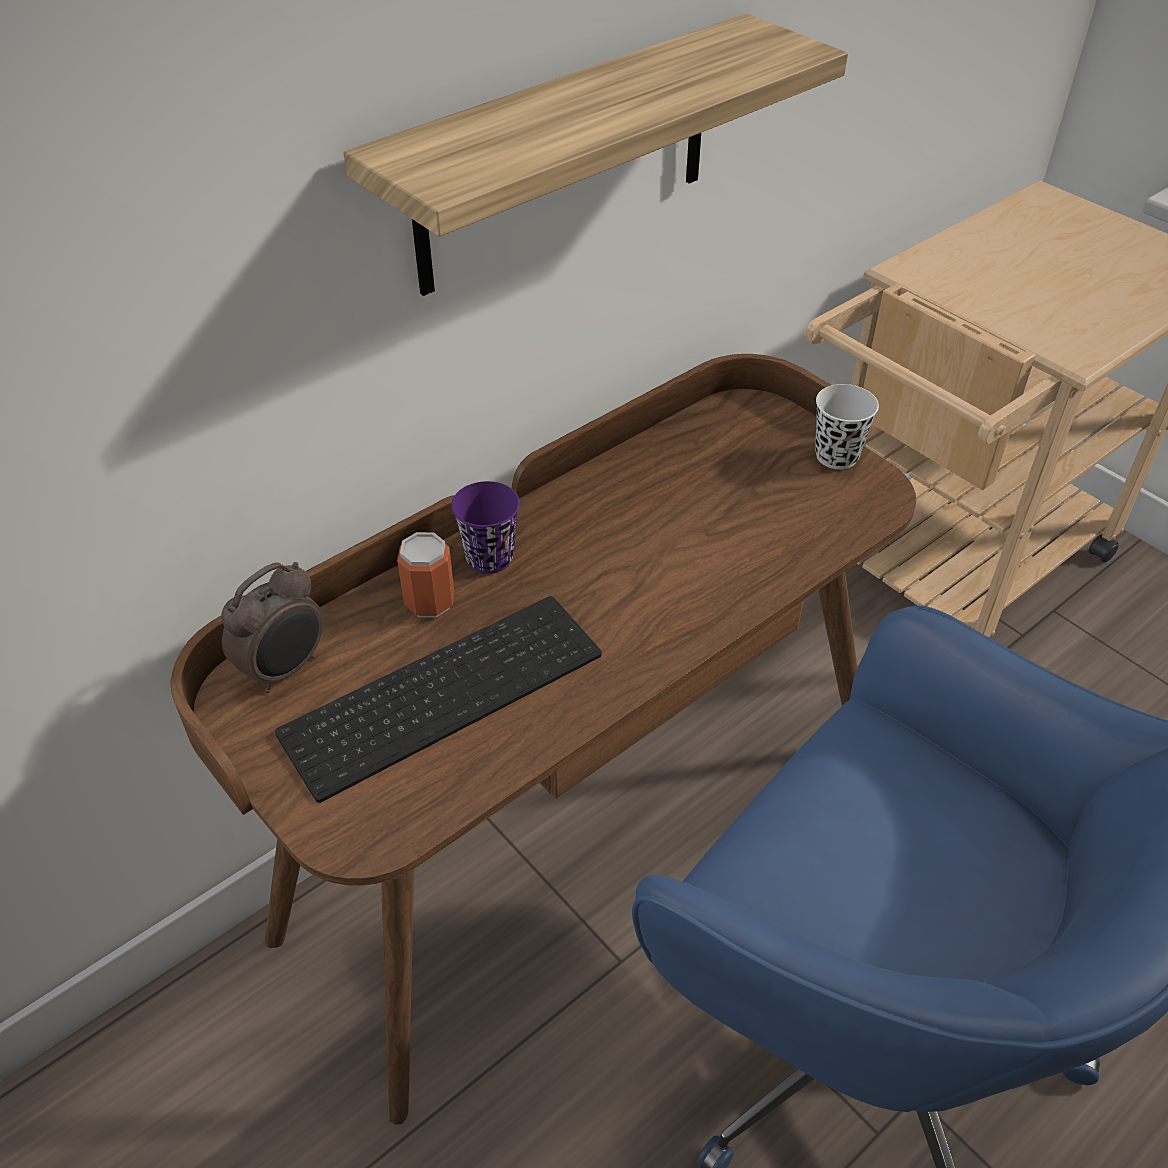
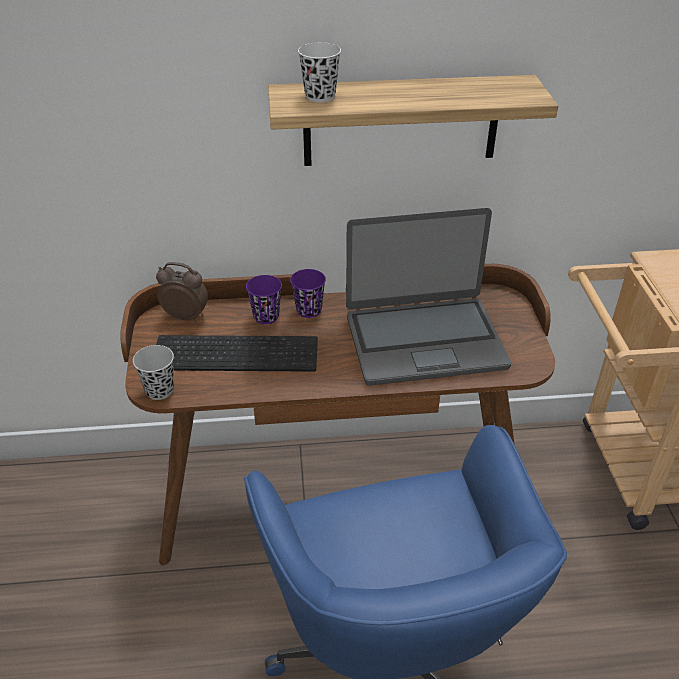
camera: 35 degrees right, 5 degrees down
alarm clock [221,562,324,693] -> alarm clock turned 150 degrees counterclockwise [156,262,208,322]
can [397,532,454,618] -> purple cup [246,275,282,324]
white cup [815,384,879,469] -> white cup moved to [298,42,341,102]
none -> black cup [133,345,174,400]
none -> laptop [346,208,511,385]

